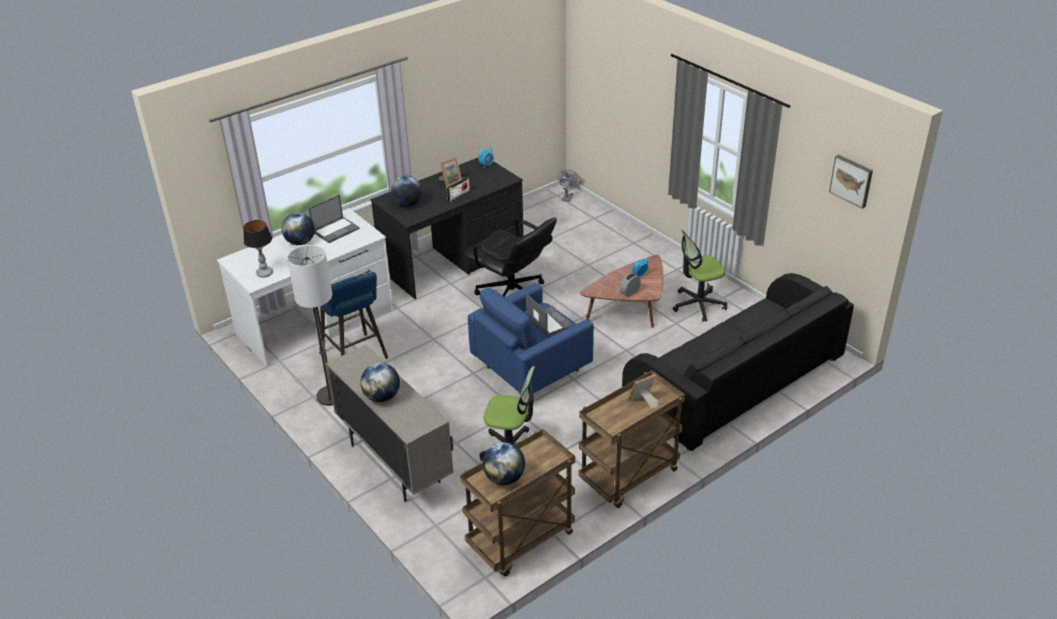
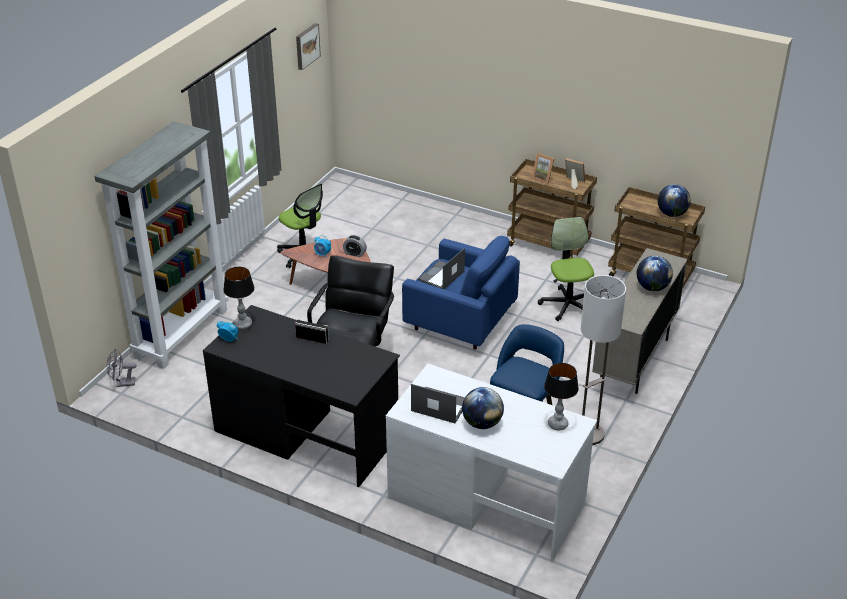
camera: 115 degrees left, 0 degrees up
globe [391,176,422,207] -> none
picture frame [439,157,462,188] -> picture frame moved to [565,158,585,189]
black sofa [622,273,854,451] -> none
none -> grey bookcase [95,121,228,369]
none -> table lamp [223,267,255,329]

